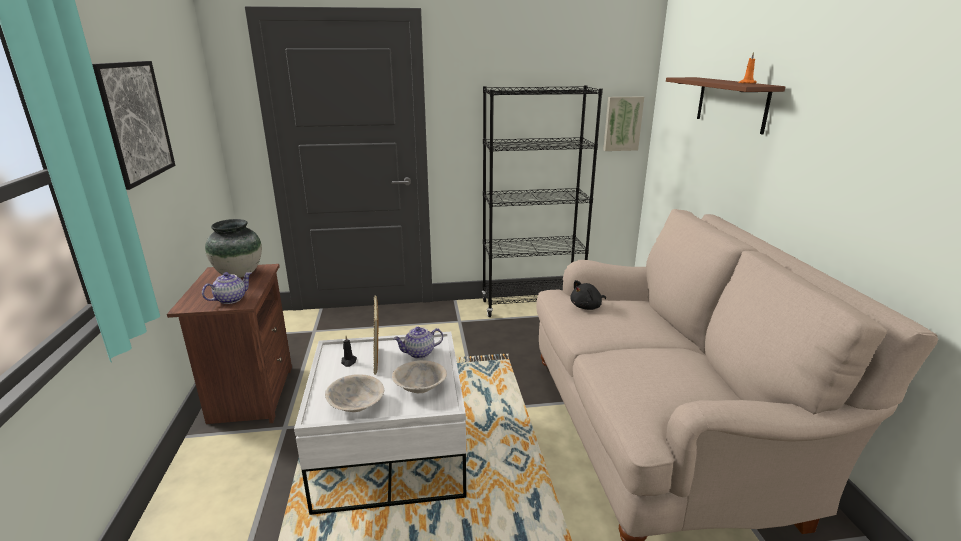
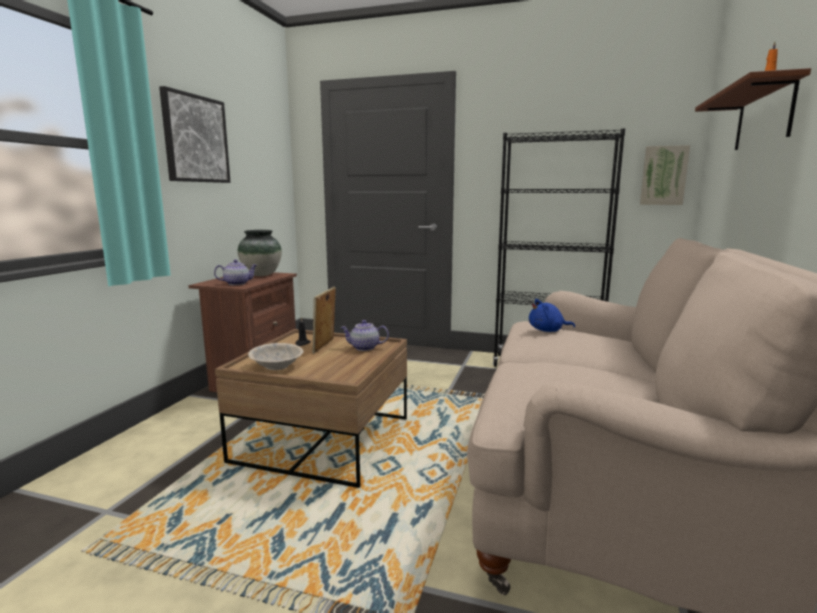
camera: 25 degrees right, 10 degrees down
white coffee table [294,332,466,515] -> brown coffee table [215,329,407,488]
beige bowl [392,360,447,393] -> none
black plush toy [570,280,606,310] -> blue plush toy [529,299,575,332]

